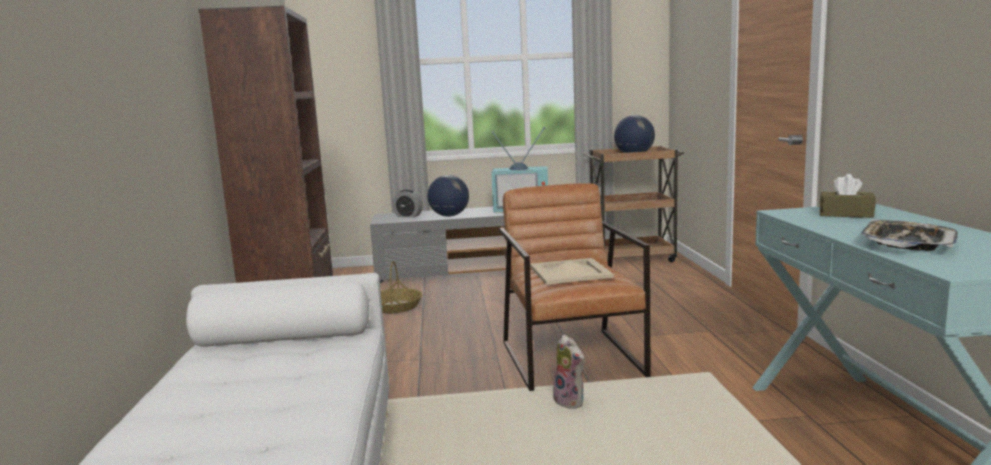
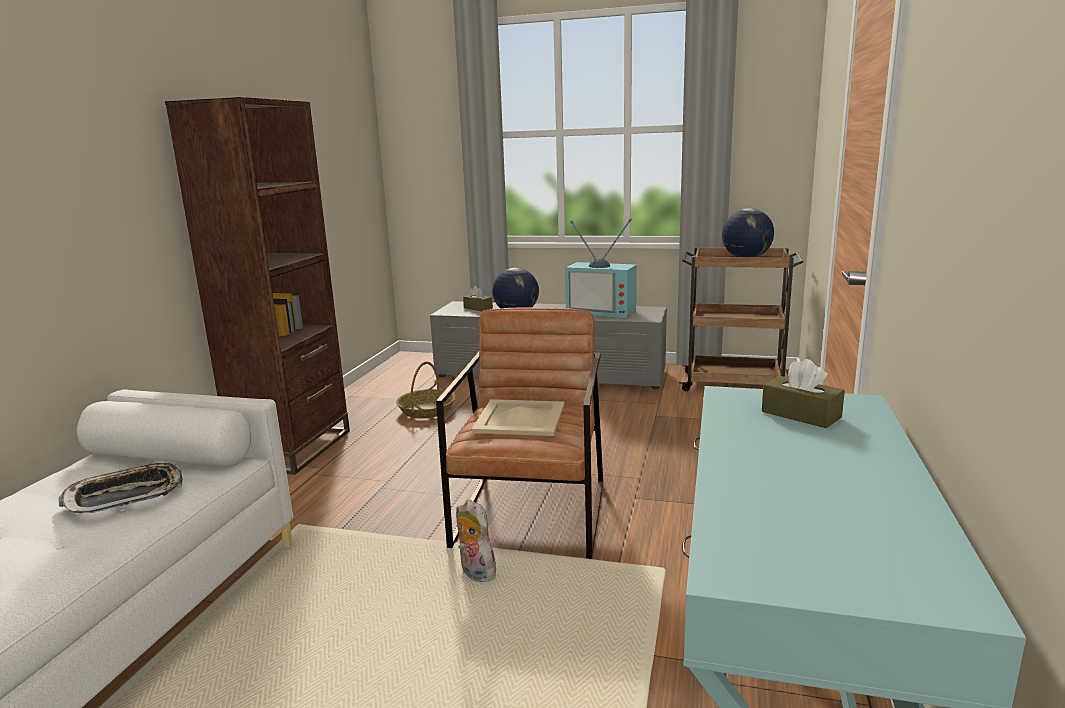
camera: 20 degrees right, 5 degrees up
alarm clock [392,189,423,217] -> brown tissue box [463,286,493,311]
plush toy [553,334,585,409] -> plush toy turned 150 degrees clockwise [456,499,496,582]
tray [861,220,958,251] -> tray moved to [59,461,183,516]

